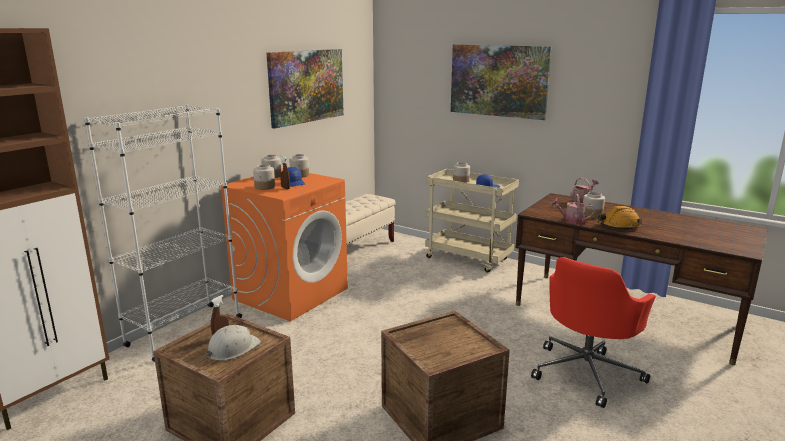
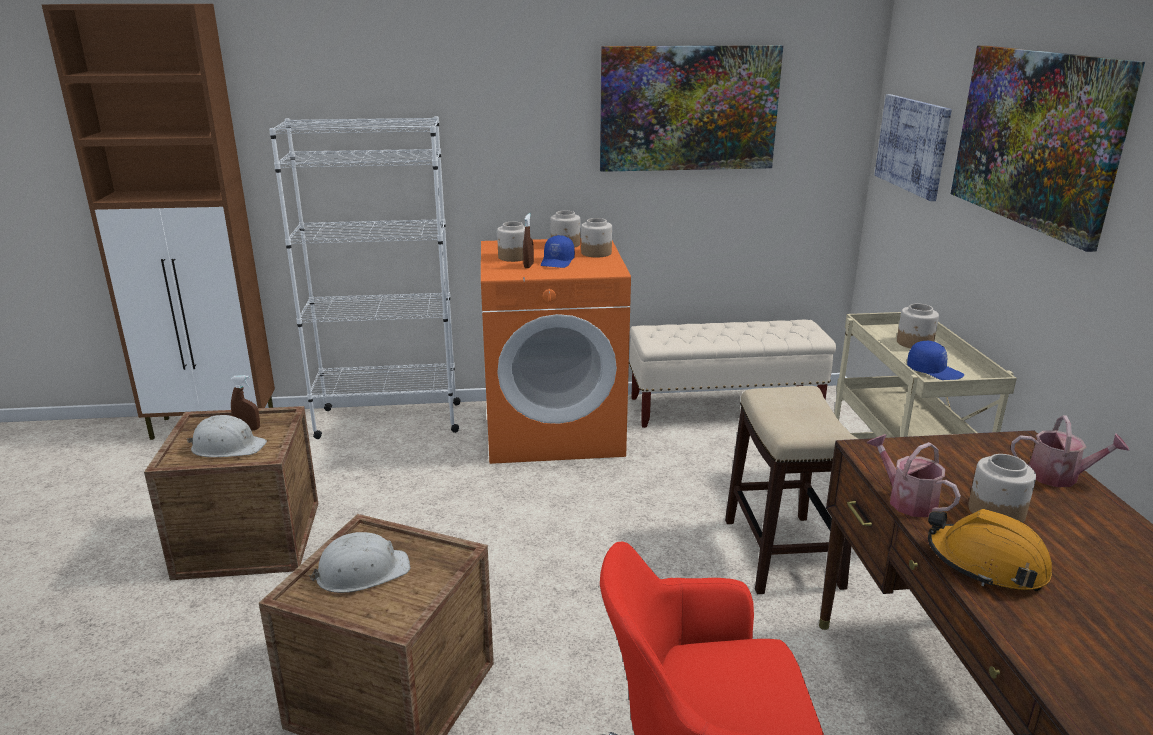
camera: 50 degrees right, 5 degrees up
none -> white hard hat [309,532,410,593]
none -> stool [725,386,858,594]
none -> picture [875,94,952,201]

